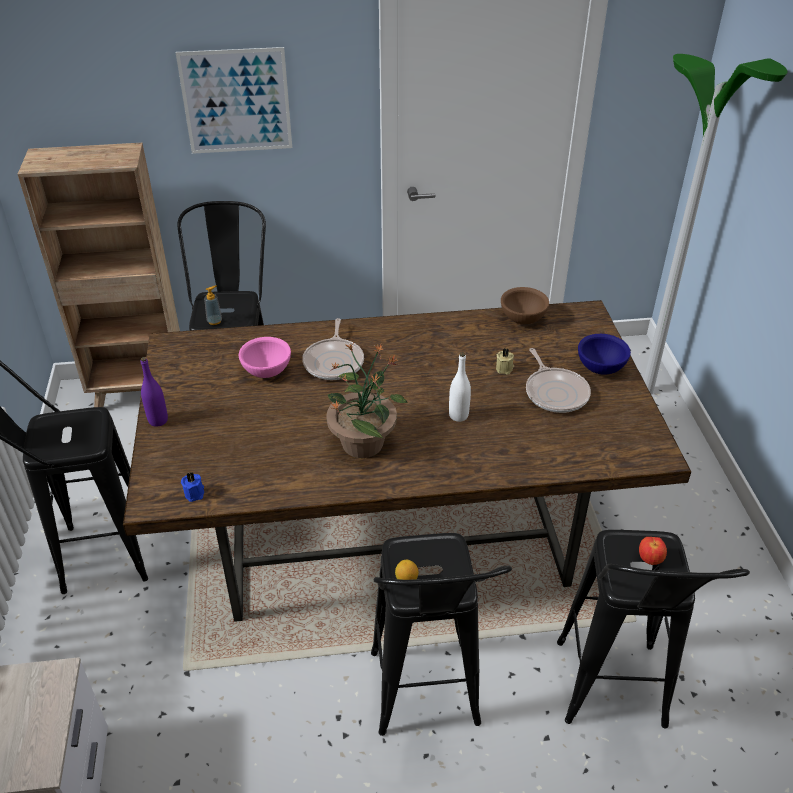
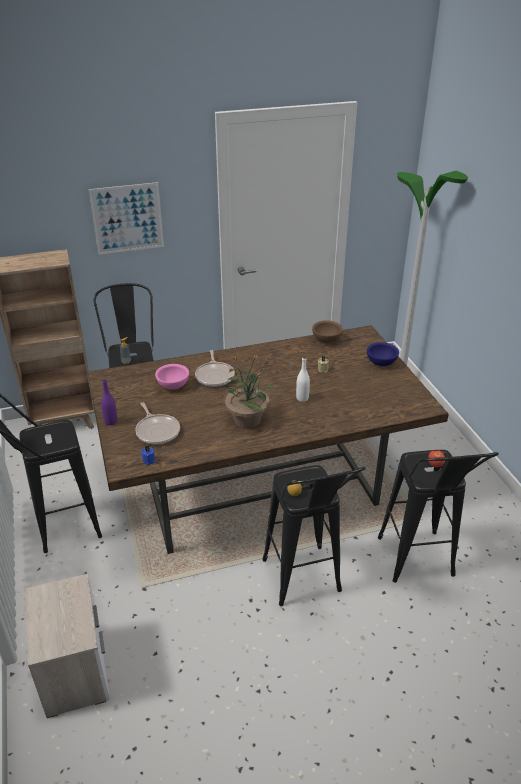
camera: 10 degrees left, 5 degrees down
frying pan [526,348,591,413] -> frying pan moved to [135,403,180,445]

